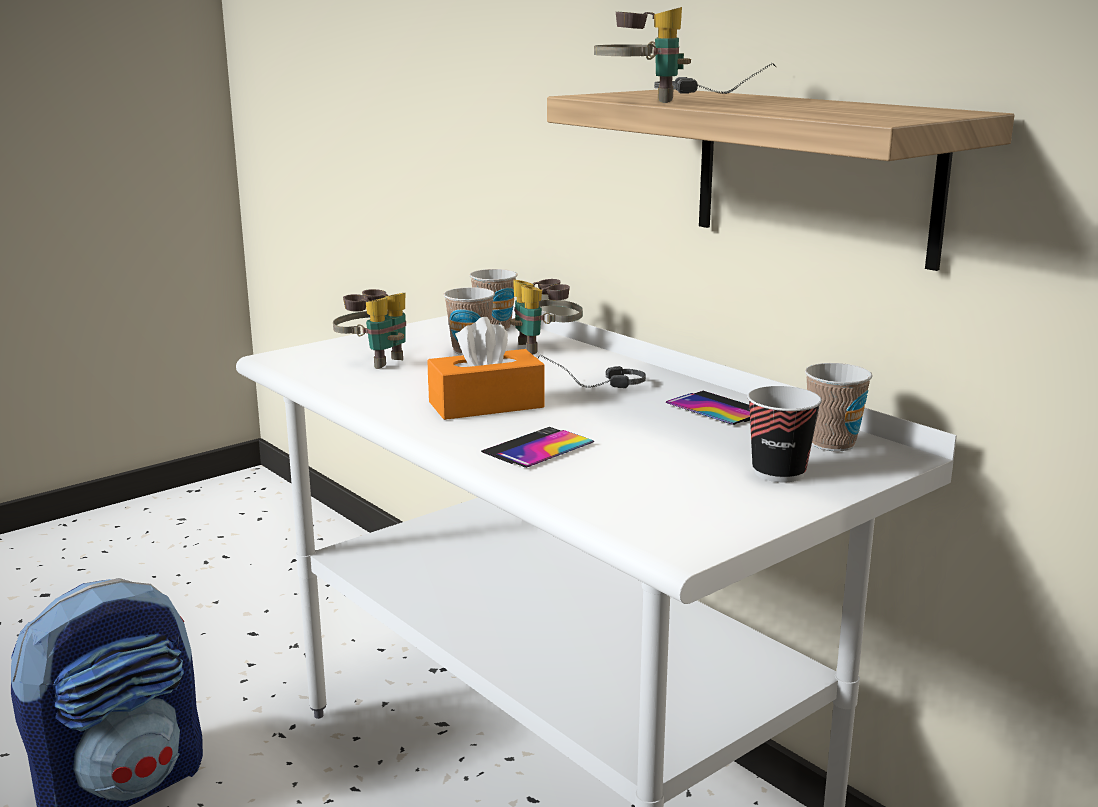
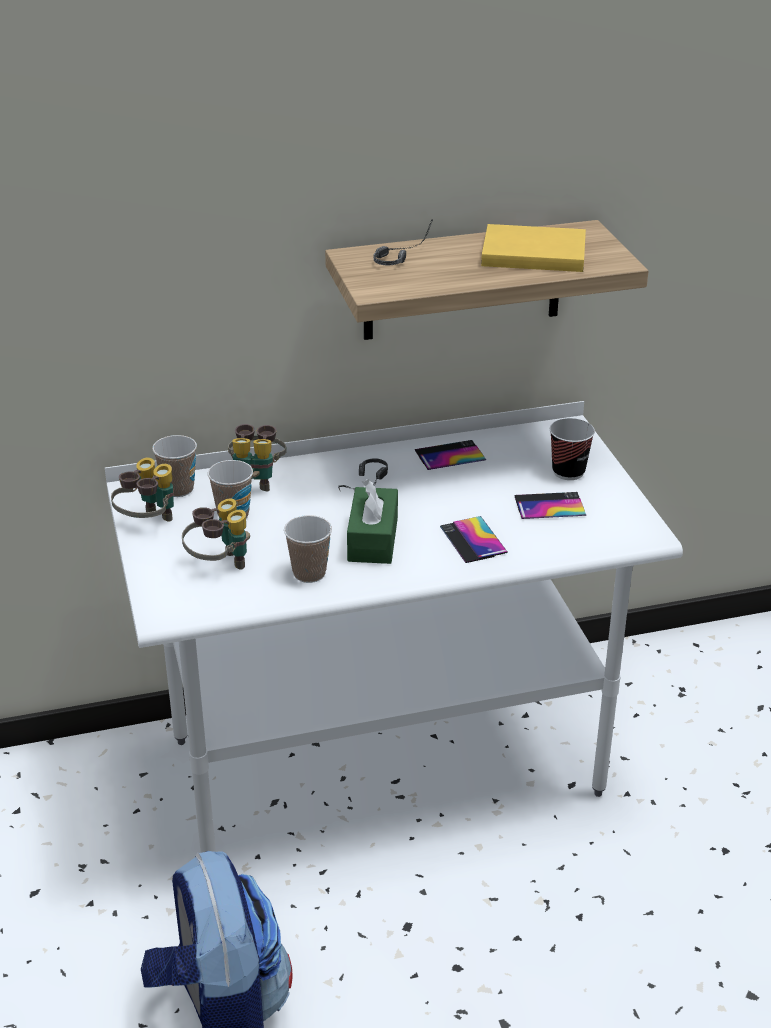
camera: 65 degrees left, 15 degrees up
orange tissue box [427,317,545,420] -> green tissue box [347,479,398,564]
binoculars [594,7,691,103] -> binoculars moved to [111,458,174,522]
cup [805,363,873,451] -> cup moved to [284,515,332,583]
none -> yellow book [481,224,586,272]
none -> phone [514,492,586,519]

